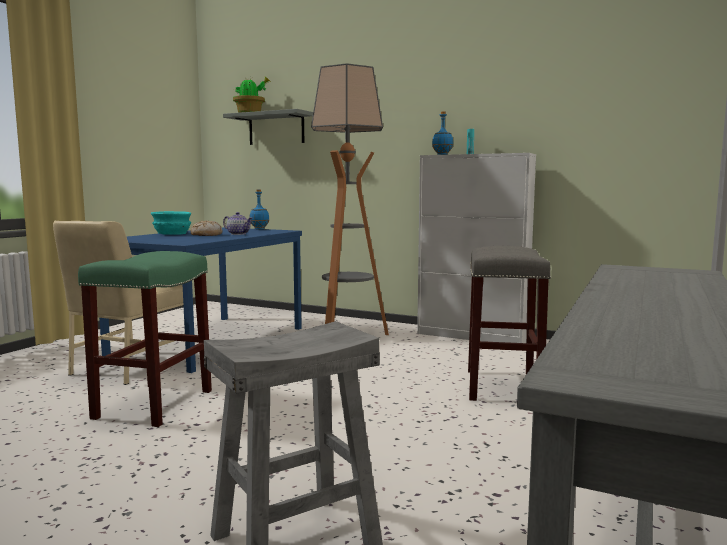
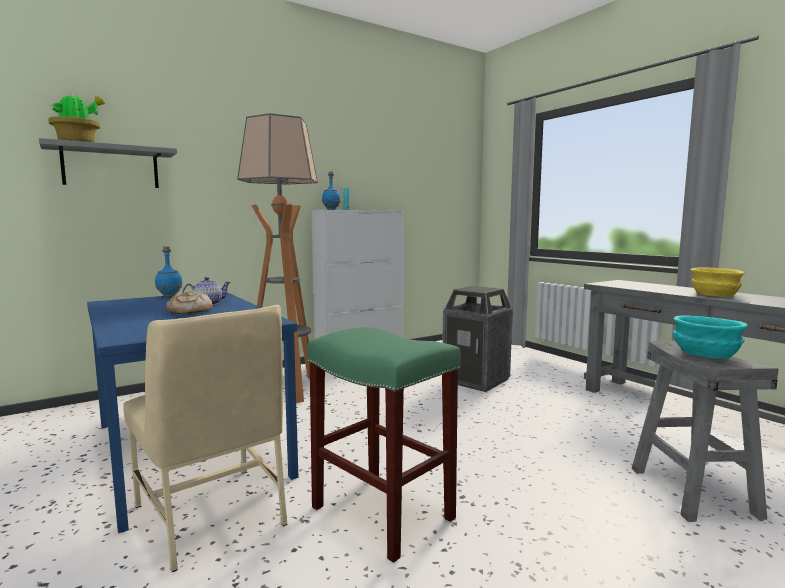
camera: 60 degrees left, 0 degrees up
turquoise bowl [151,211,191,235] -> turquoise bowl moved to [672,315,748,359]
grey stool [468,246,551,401] -> trash can [442,286,513,392]
none -> yellow bowl [691,267,744,297]

